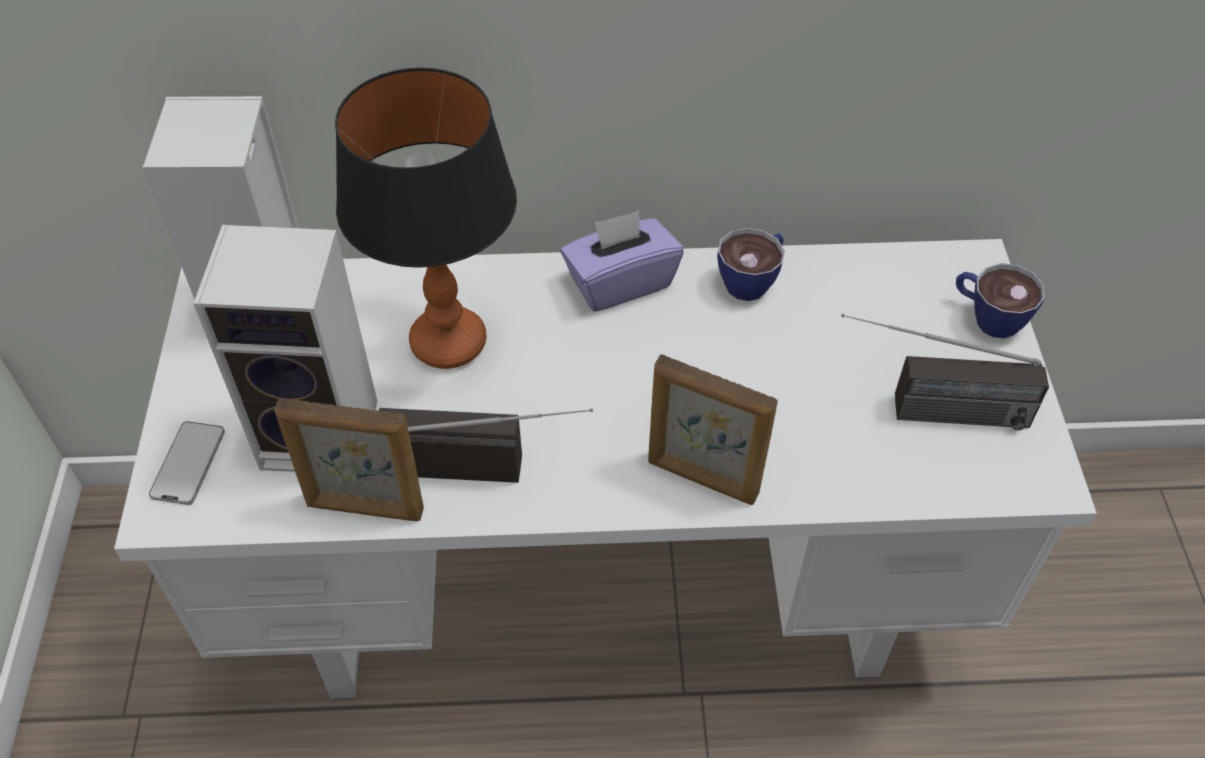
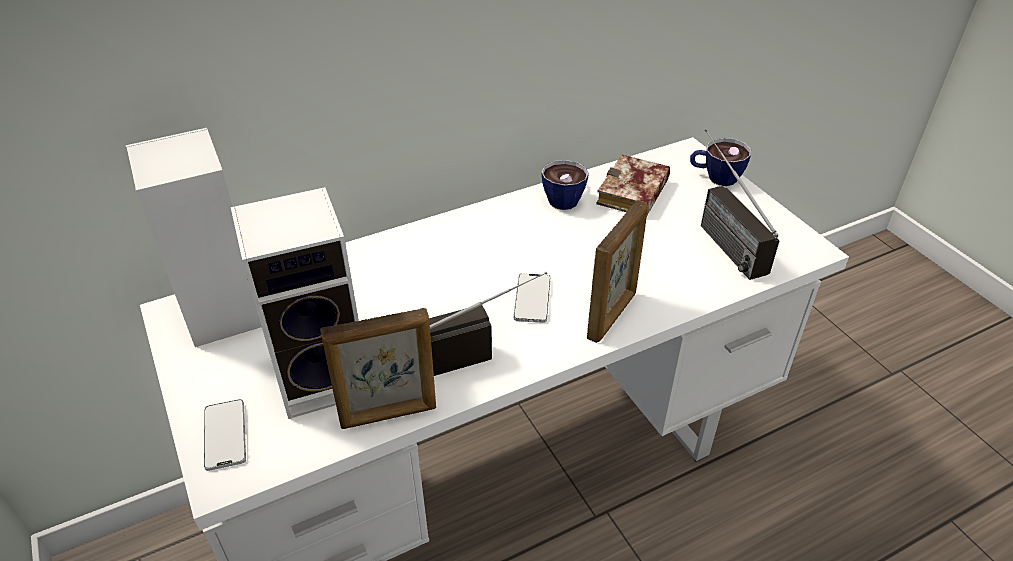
camera: 25 degrees left, 10 degrees down
table lamp [335,67,517,369] -> none
purple tissue box [561,210,683,312] -> none
picture frame [648,354,778,505] -> picture frame turned 60 degrees counterclockwise [587,200,648,343]
radio [841,314,1049,430] -> radio turned 90 degrees clockwise [701,129,779,280]
none -> phone [514,273,551,323]
none -> book [596,155,670,215]

